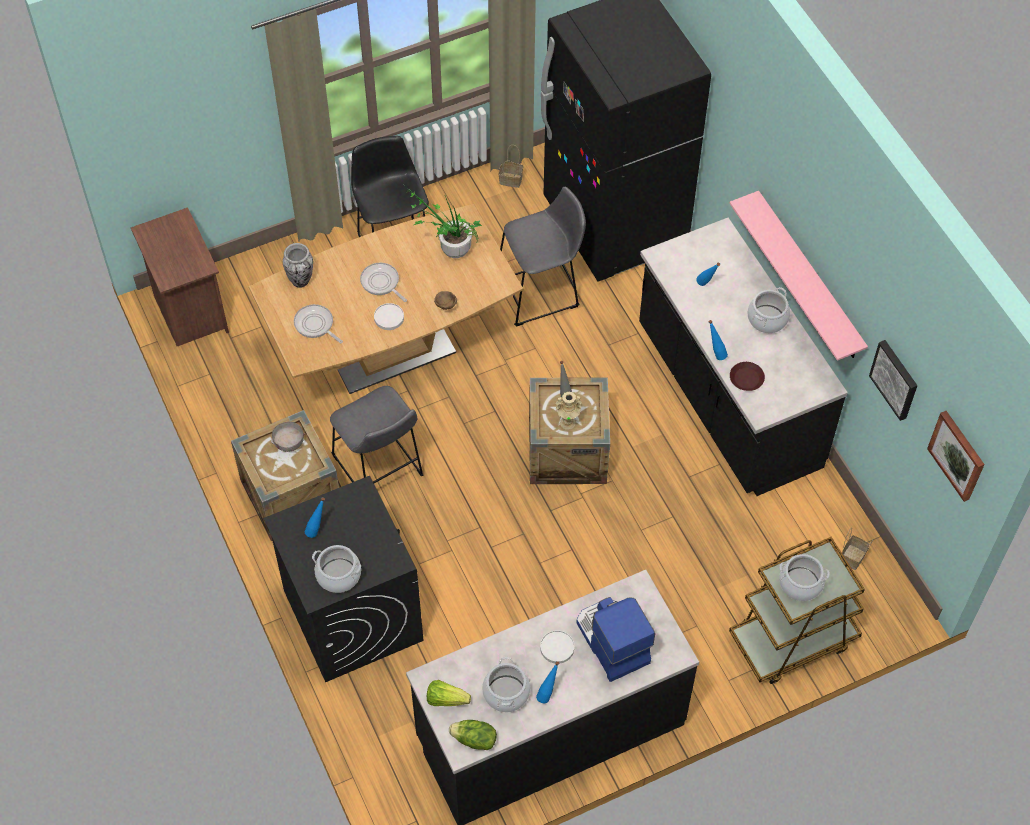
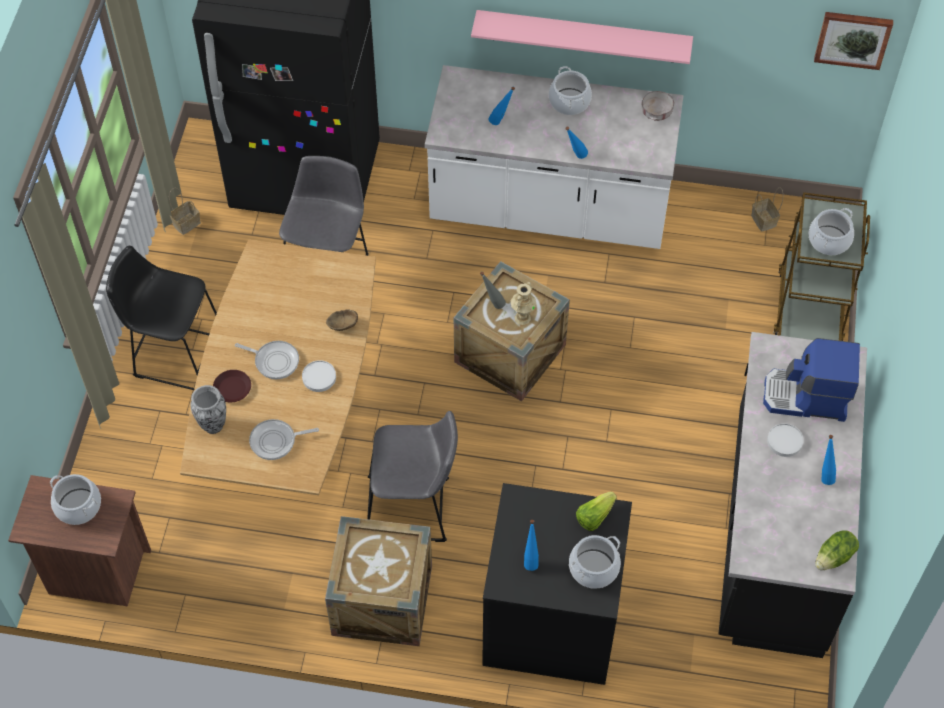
camera: 55 degrees left, 0 degrees up
grey bowl [271,422,305,452] -> grey bowl moved to [642,91,674,121]
frying pan [360,263,407,302] -> frying pan turned 150 degrees counterclockwise [235,341,299,379]
potted plant [406,187,482,258] -> none
lettuce [427,680,471,706] -> lettuce moved to [576,492,617,531]
cooking pot [482,657,530,712] -> cooking pot moved to [50,474,101,525]
black counter [639,218,848,496] -> white counter [425,65,683,249]
brown plate [730,362,765,391] -> brown plate moved to [213,370,251,402]
picture [869,340,917,421] -> none

